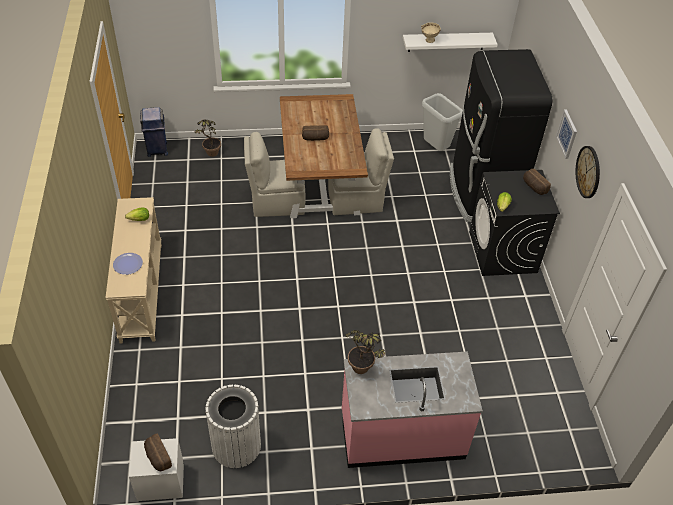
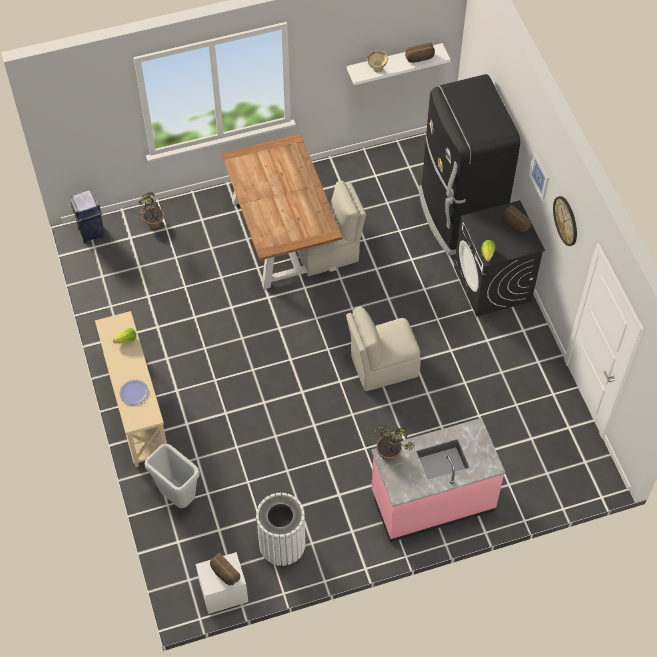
camera: 10 degrees left, 10 degrees up
beige chair [244,132,306,217] -> beige chair moved to [346,307,421,391]
bread [302,125,329,141] -> bread moved to [405,42,435,63]
grey trash can [422,93,463,151] -> grey trash can moved to [145,444,200,508]

